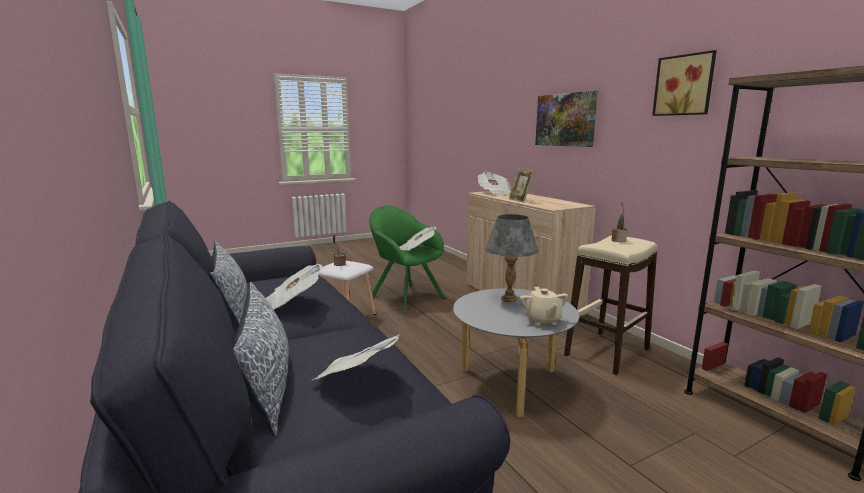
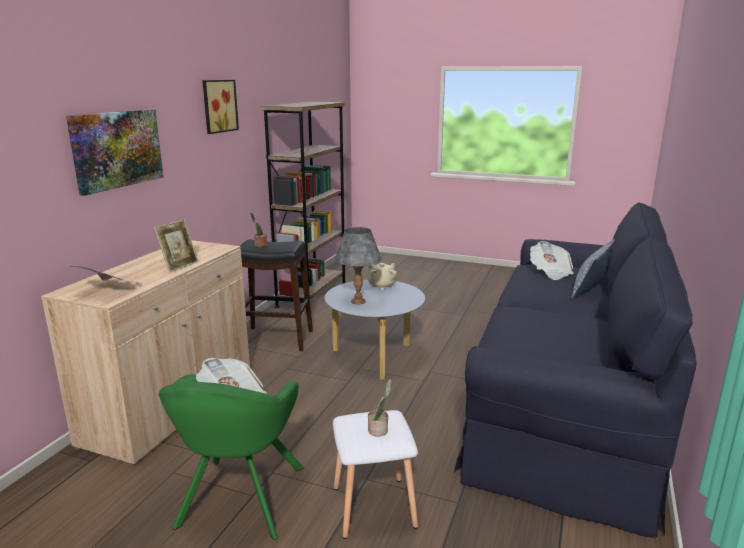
camera: 130 degrees left, 5 degrees up
pillow [209,241,247,327] -> none
newspaper [266,264,323,310] -> none
beige stool [564,235,658,375] -> black stool [240,239,313,351]

